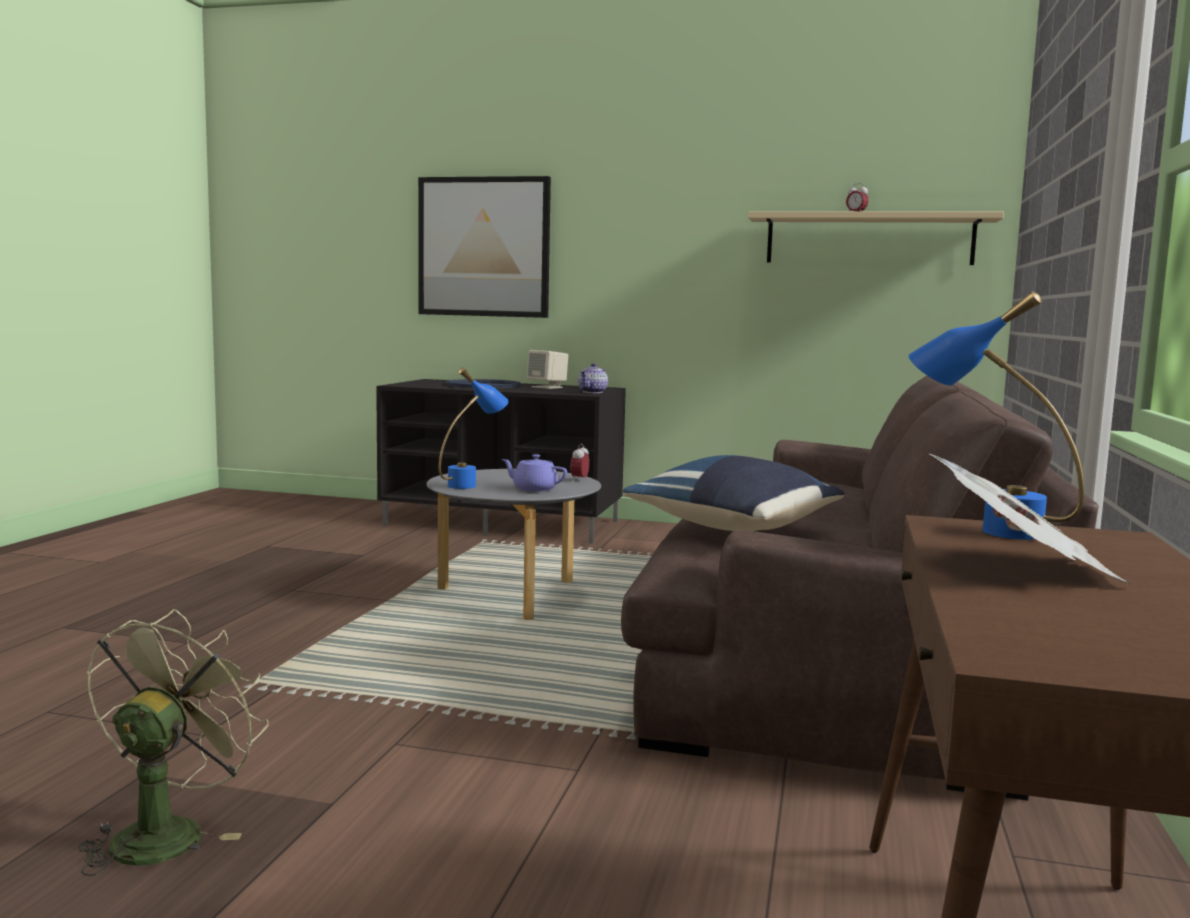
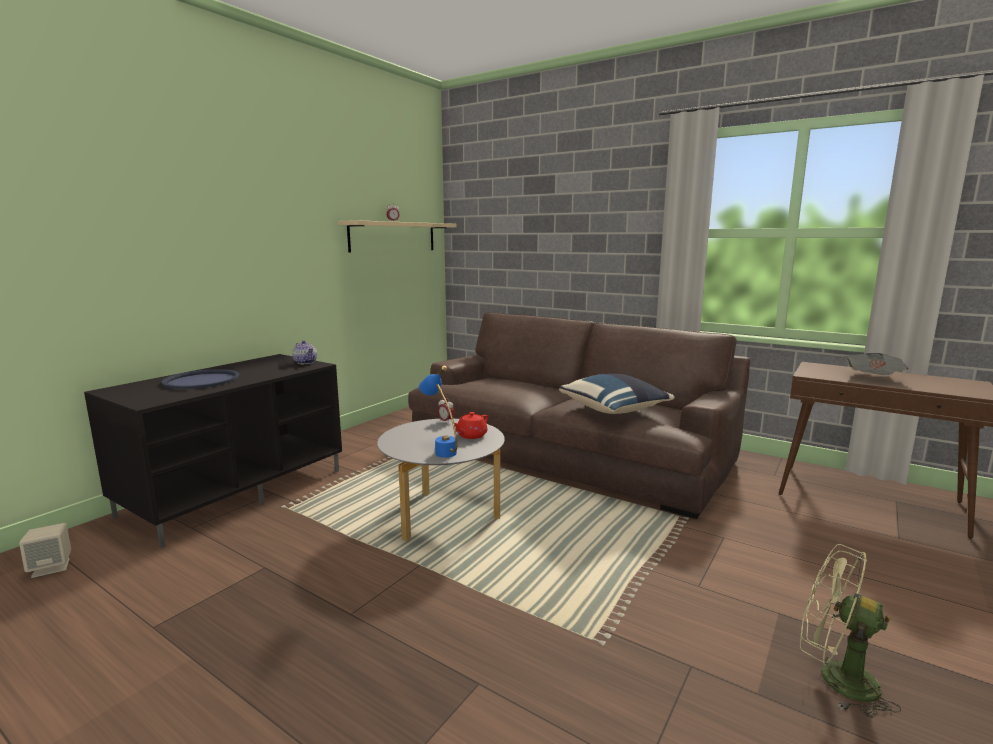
camera: 70 degrees left, 5 degrees up
picture [418,176,551,318] -> none
purple teapot [501,454,567,492] -> red teapot [454,412,488,439]
beige speaker [527,350,568,389] -> beige speaker moved to [19,523,71,578]
blue table lamp [909,291,1084,540] -> none

